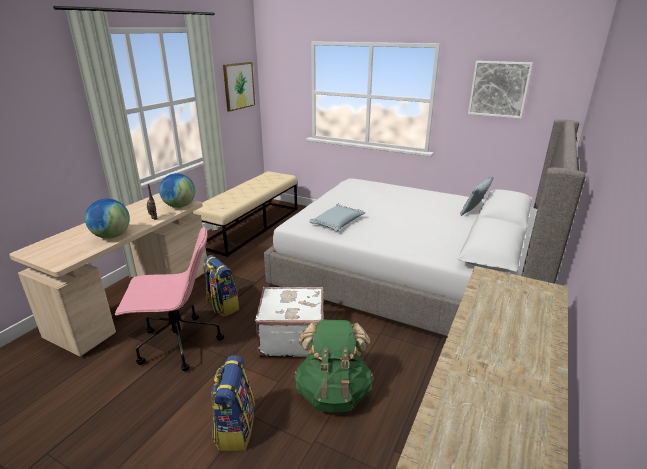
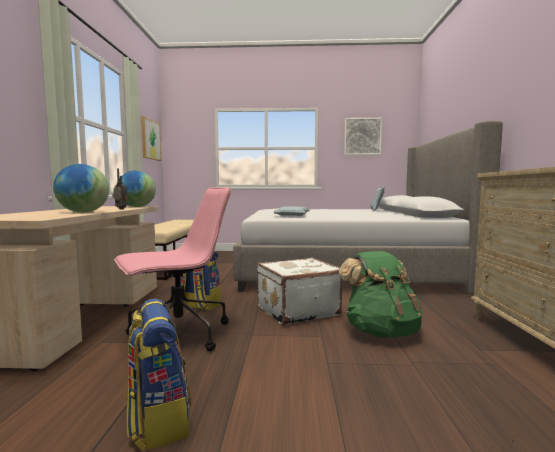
camera: 25 degrees left, 20 degrees down
backpack [212,355,255,451] -> backpack moved to [126,298,192,451]

